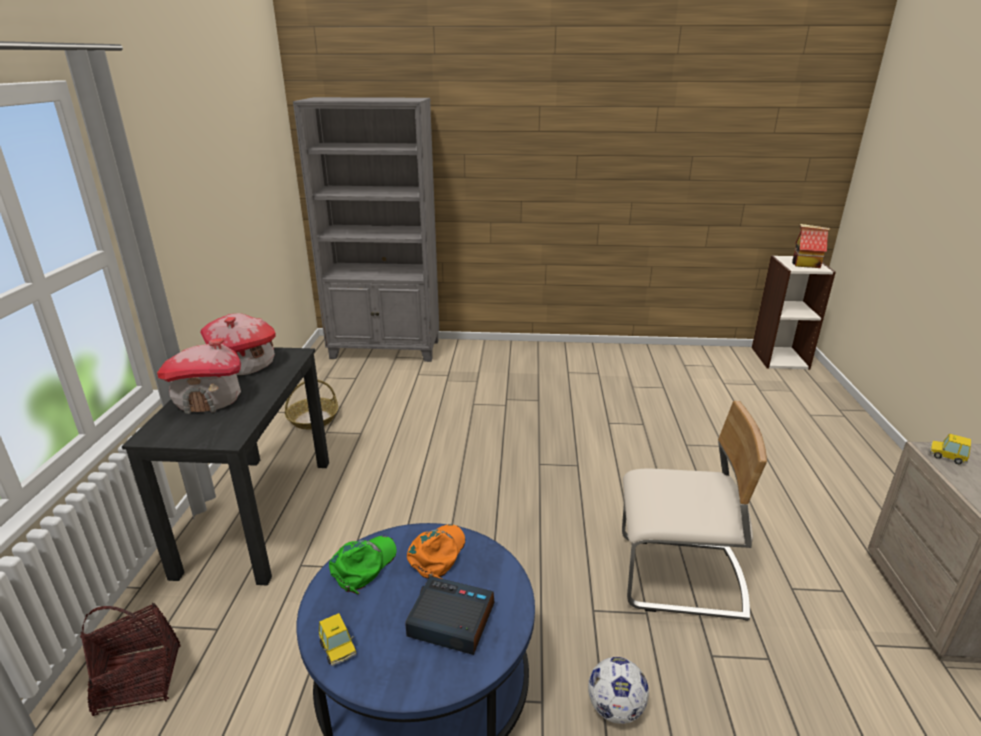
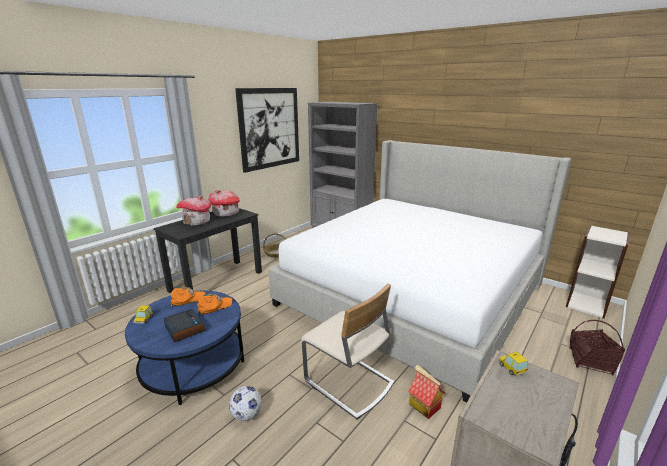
camera: 35 degrees right, 5 degrees down
basket [80,603,181,716] -> basket moved to [569,320,625,376]
green cap [329,536,397,595] -> orange cap [170,287,206,307]
toy house [792,224,830,268] -> toy house moved to [408,365,445,419]
none -> picture [235,88,299,173]
none -> bed [269,140,572,403]

